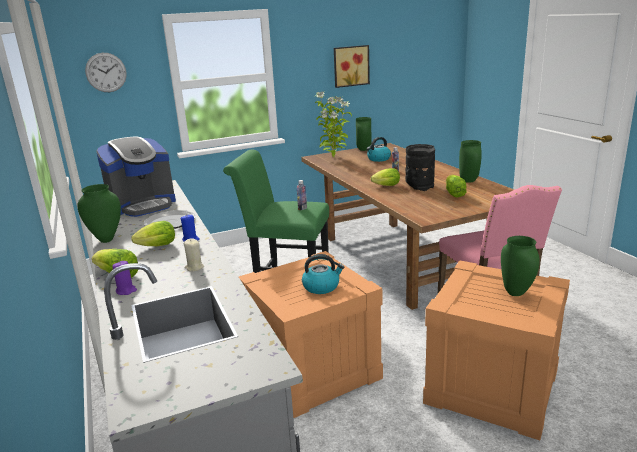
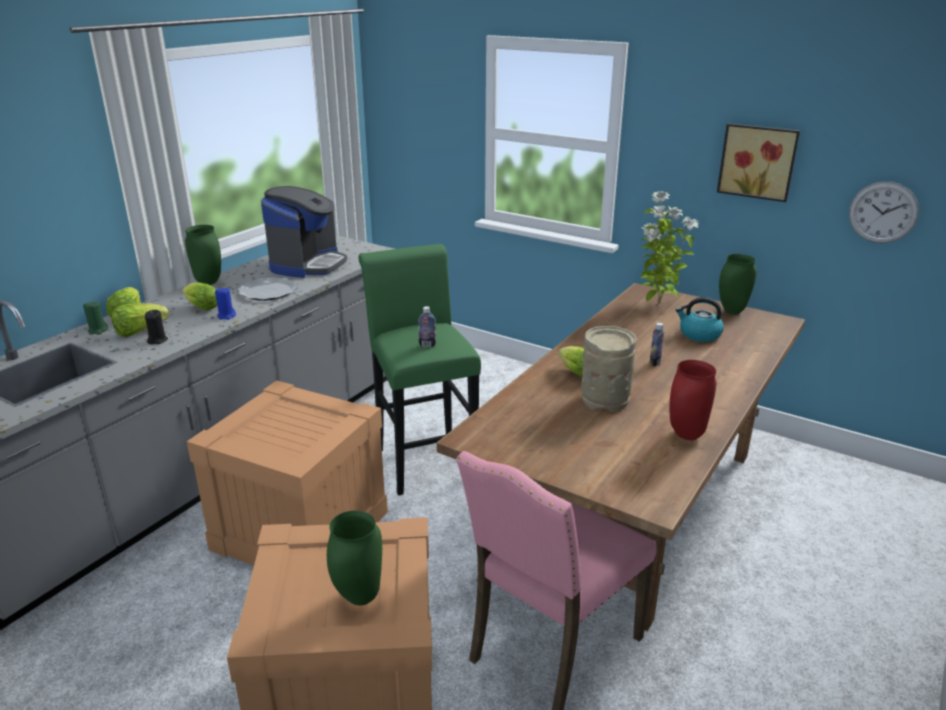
camera: 55 degrees right, 5 degrees up
wall clock [85,53,127,92] -> wall clock moved to [849,182,919,243]
coffee machine [96,137,176,217] -> coffee machine turned 90 degrees counterclockwise [261,186,347,278]
purple candle [112,261,137,295] -> green candle [83,302,108,335]
beige candle [184,238,204,271] -> black candle [145,310,168,344]
kettle [302,254,345,294] -> none
black vase [406,144,435,191] -> beige vase [581,326,637,412]
lettuce [446,174,467,197] -> lettuce moved to [112,303,169,337]
green vase [459,140,482,183] -> red vase [670,360,716,440]

